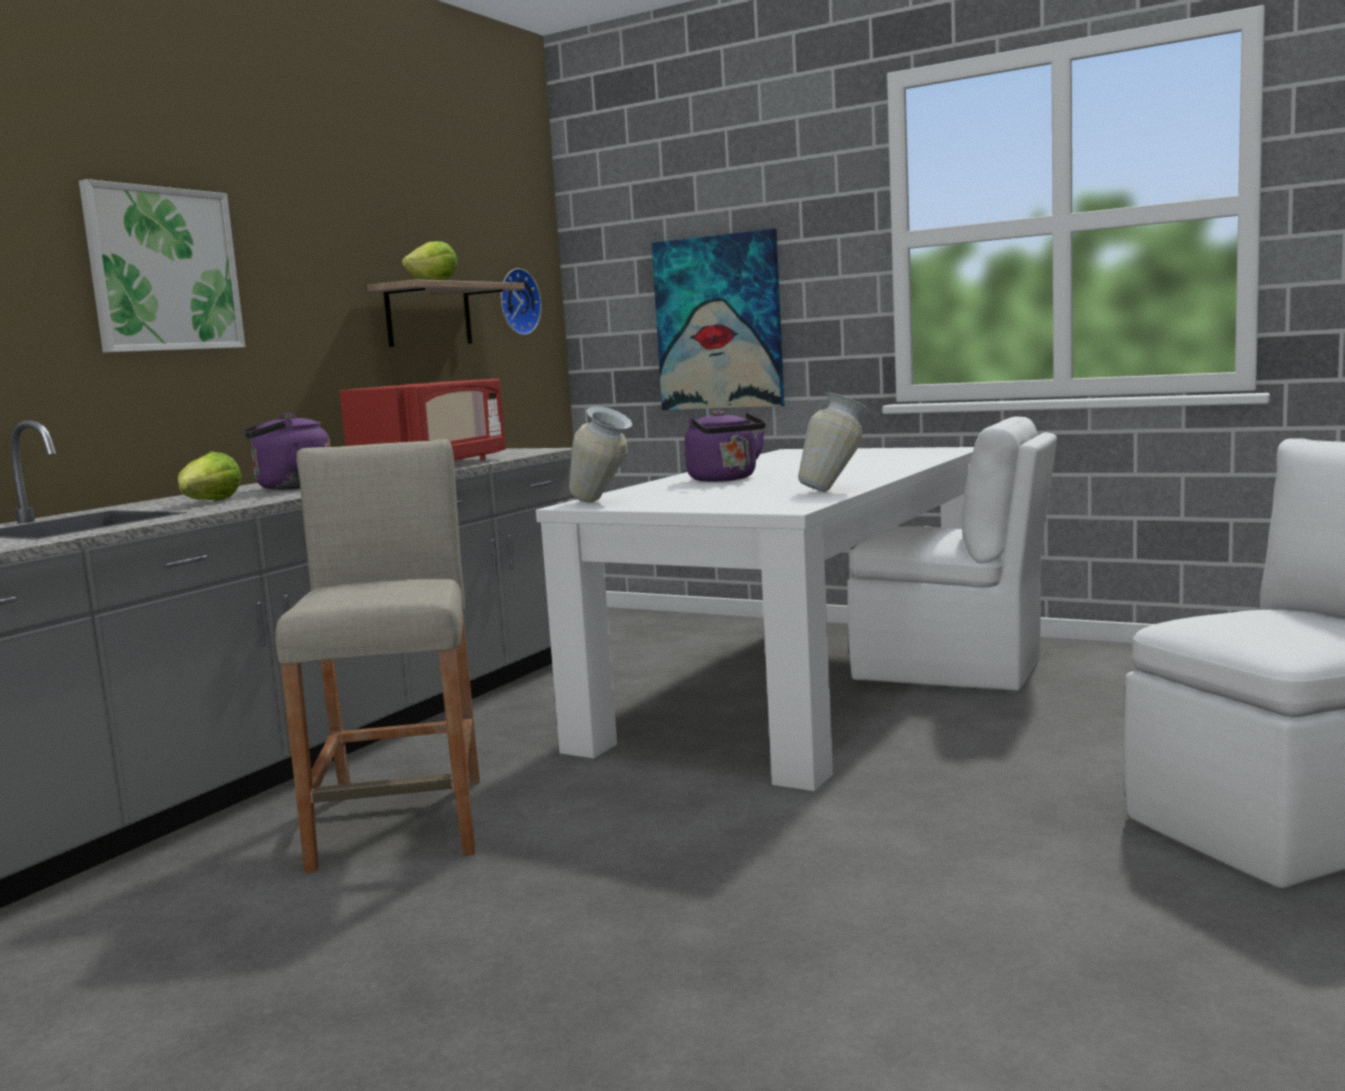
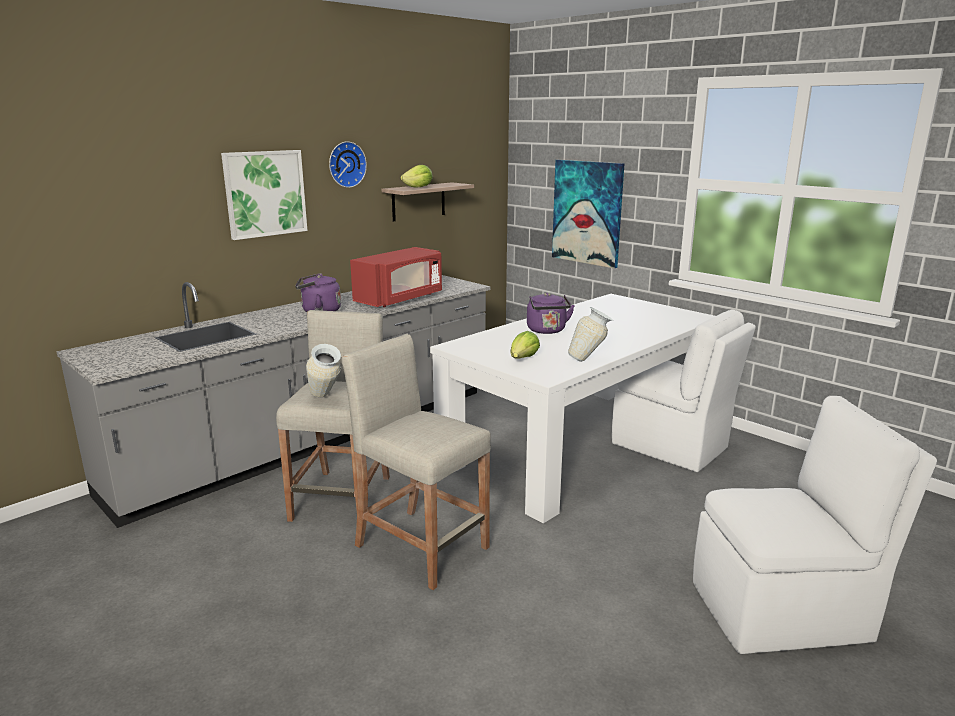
camera: 15 degrees right, 10 degrees up
lettuce [178,451,242,501] -> lettuce moved to [511,331,540,359]
wall clock [501,268,542,335] -> wall clock moved to [329,141,367,188]
vase [569,406,632,503] -> vase moved to [306,344,341,398]
none -> beige stool [342,334,491,590]

